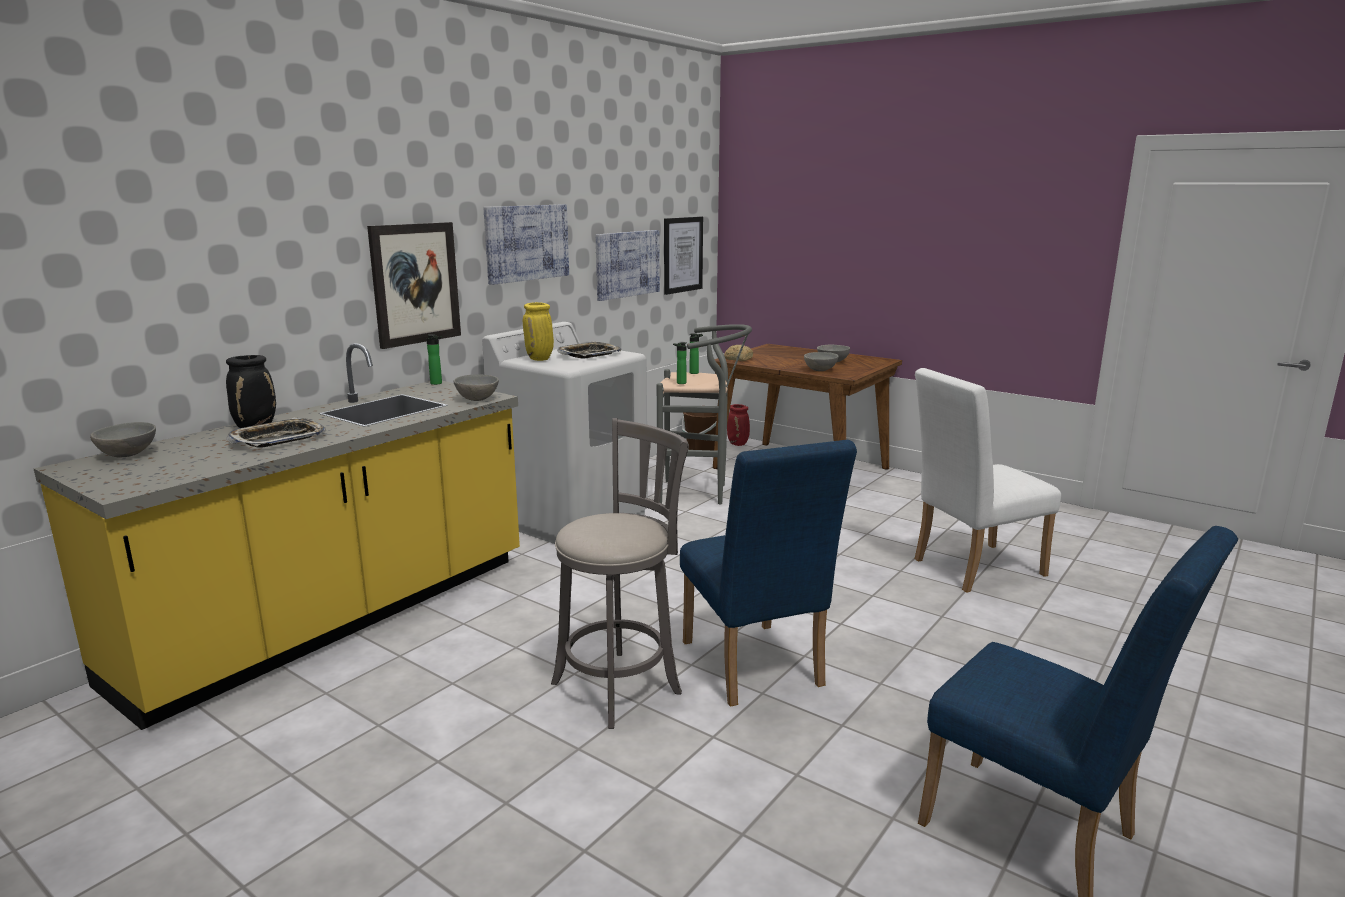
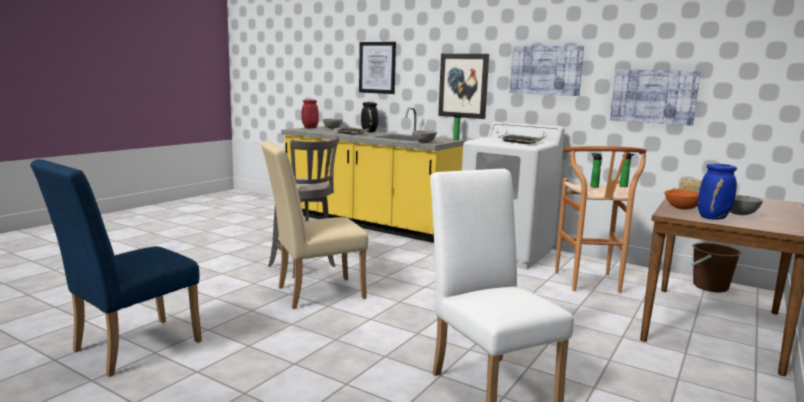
camera: 85 degrees right, 5 degrees down
yellow vase [523,302,554,361] -> none
grey stool [657,324,752,504] -> brown stool [555,146,647,293]
picture [664,216,703,295] -> picture moved to [359,42,396,94]
blue chair [680,440,857,707] -> beige chair [261,141,368,309]
red vase [727,404,750,446] -> red vase moved to [302,100,319,128]
grey bowl [804,352,839,371] -> orange bowl [665,189,699,210]
none -> blue vase [698,164,737,220]

